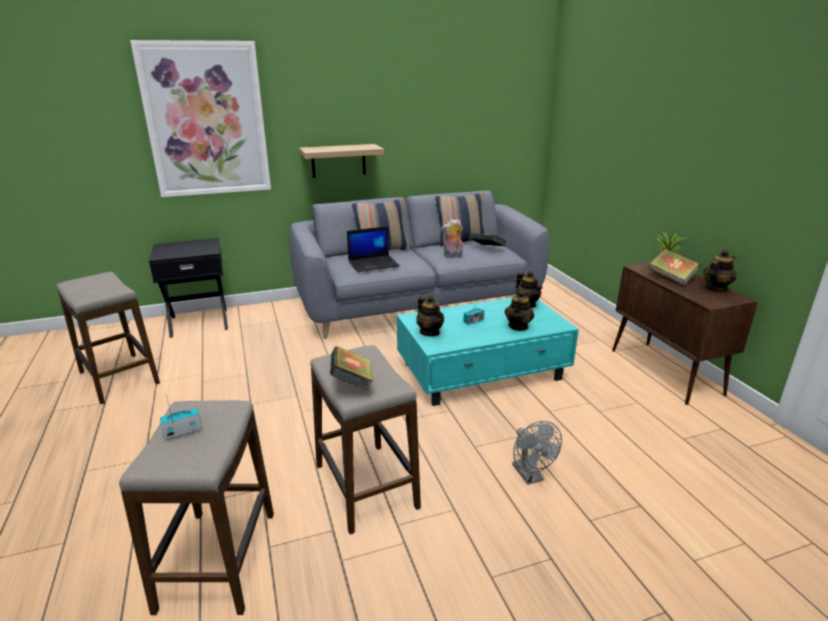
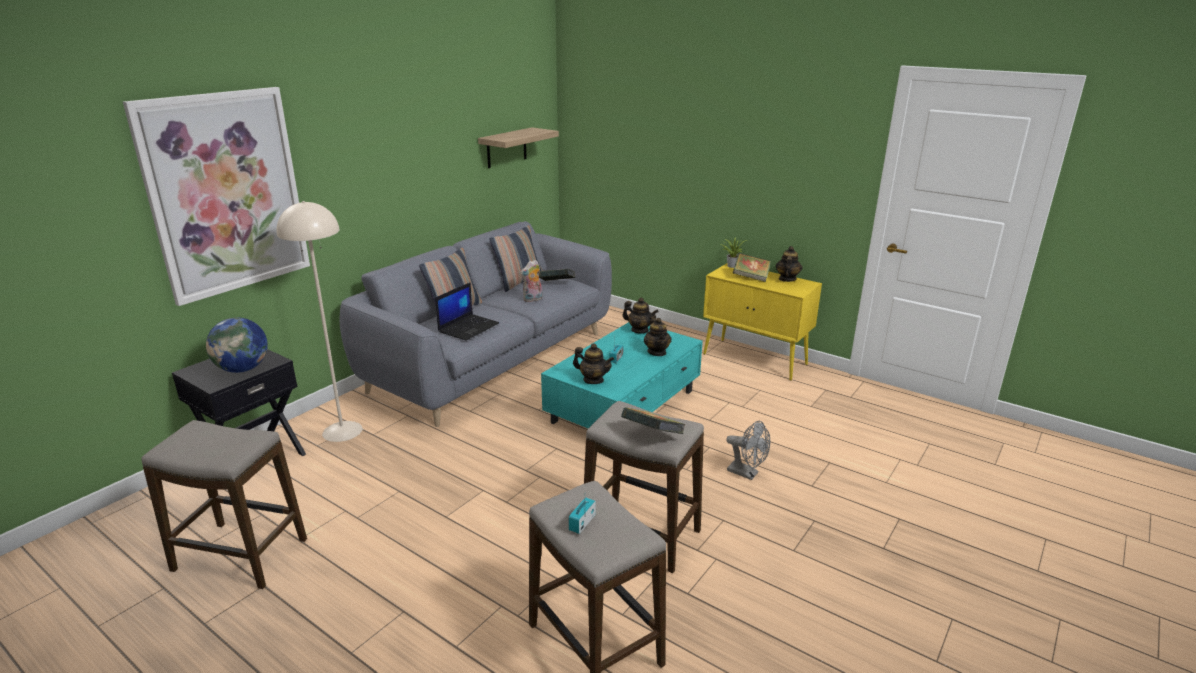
camera: 35 degrees left, 0 degrees up
shelf [299,144,384,178] -> shelf moved to [478,127,559,168]
brown cabinet [612,262,758,405] -> yellow cabinet [703,263,822,381]
none -> globe [206,317,268,373]
none -> beige floor lamp [276,201,362,442]

